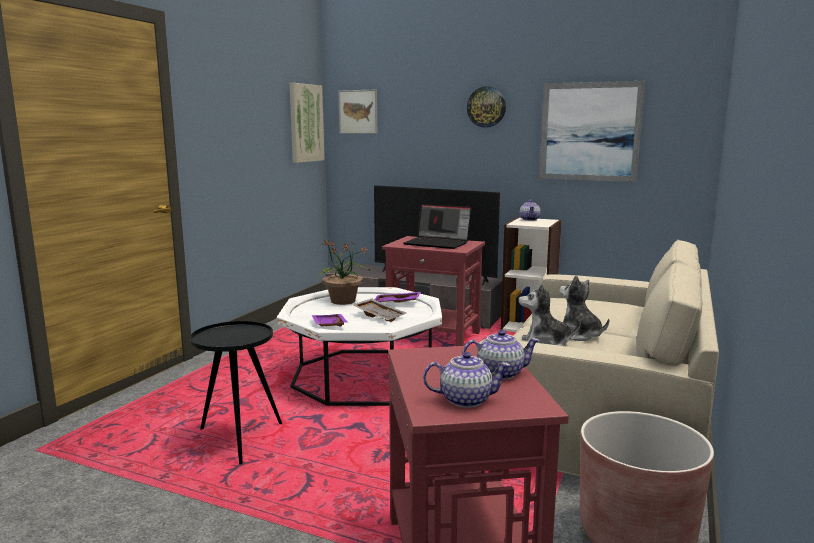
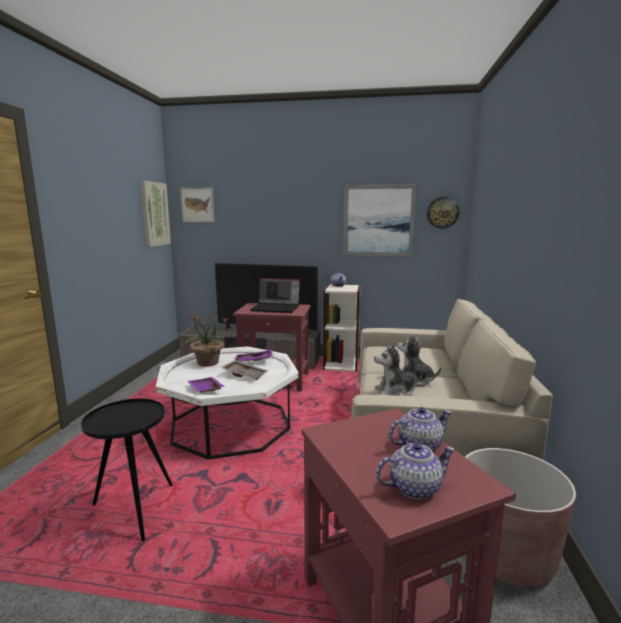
camera: 15 degrees left, 0 degrees up
wall clock [467,86,506,128] -> wall clock moved to [426,197,459,229]

